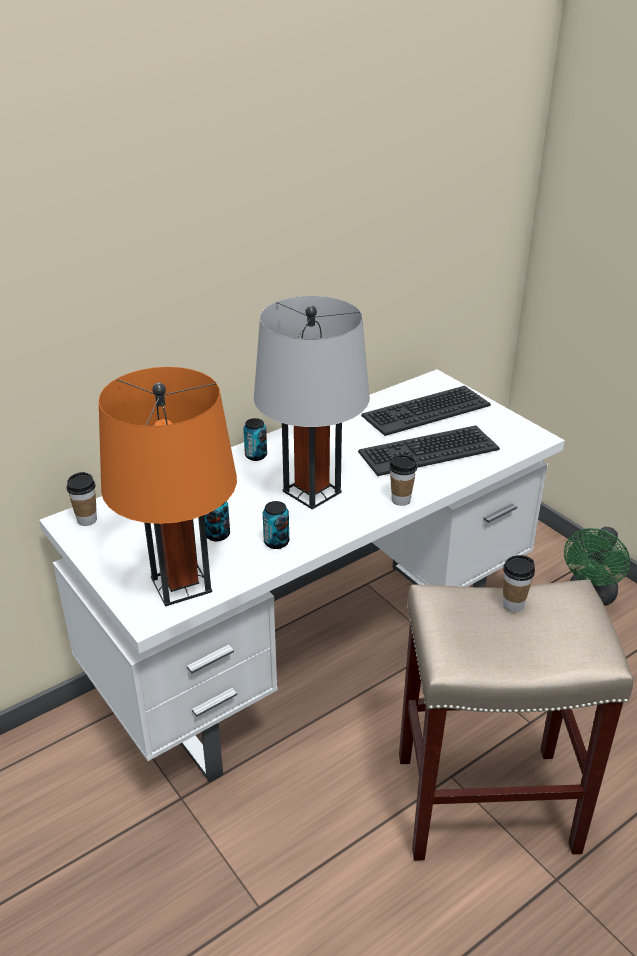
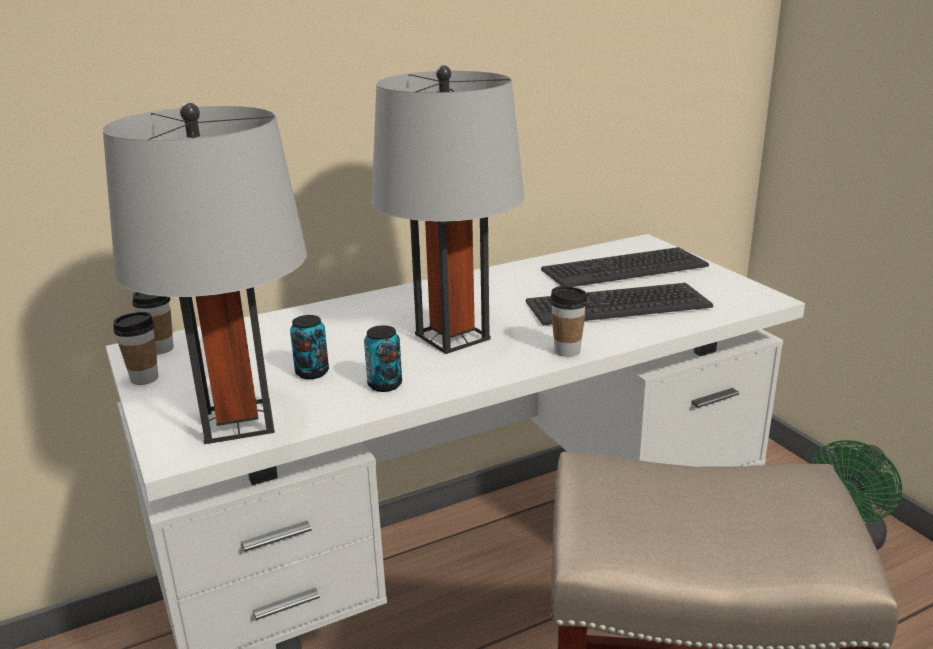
camera: 10 degrees right, 10 degrees down
orange table lamp [98,367,237,607] -> grey table lamp [102,103,307,444]
can [243,418,267,461] -> none
cup [503,555,535,612] -> cup moved to [113,312,159,385]

